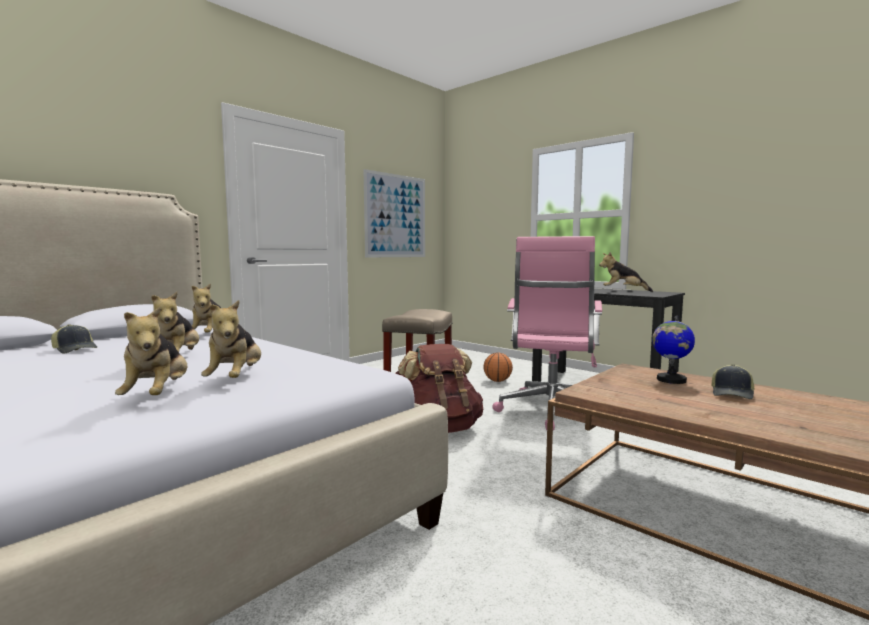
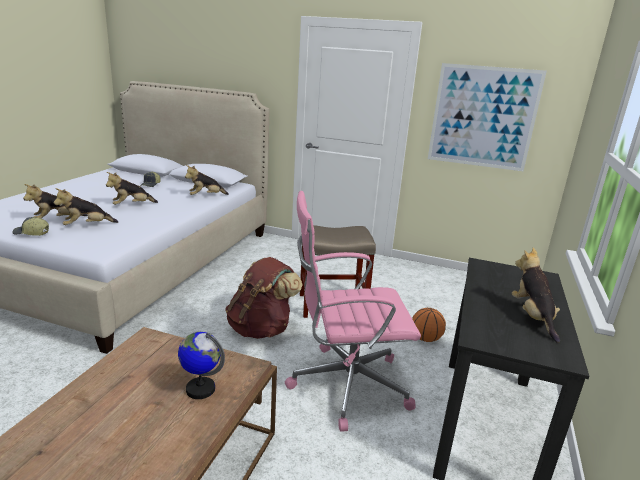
camera: 65 degrees right, 15 degrees up
cap [711,364,755,399] -> cap moved to [12,217,49,236]

